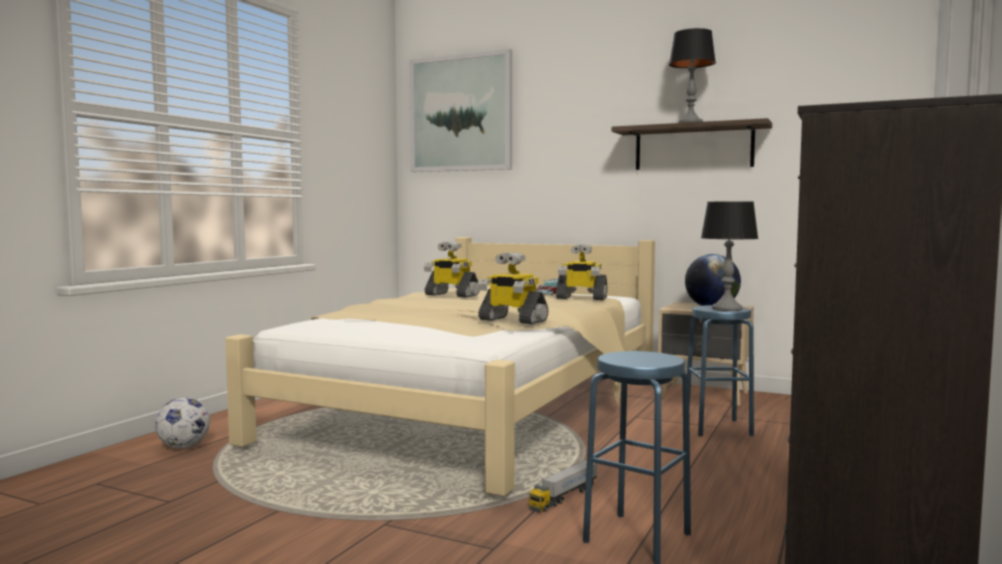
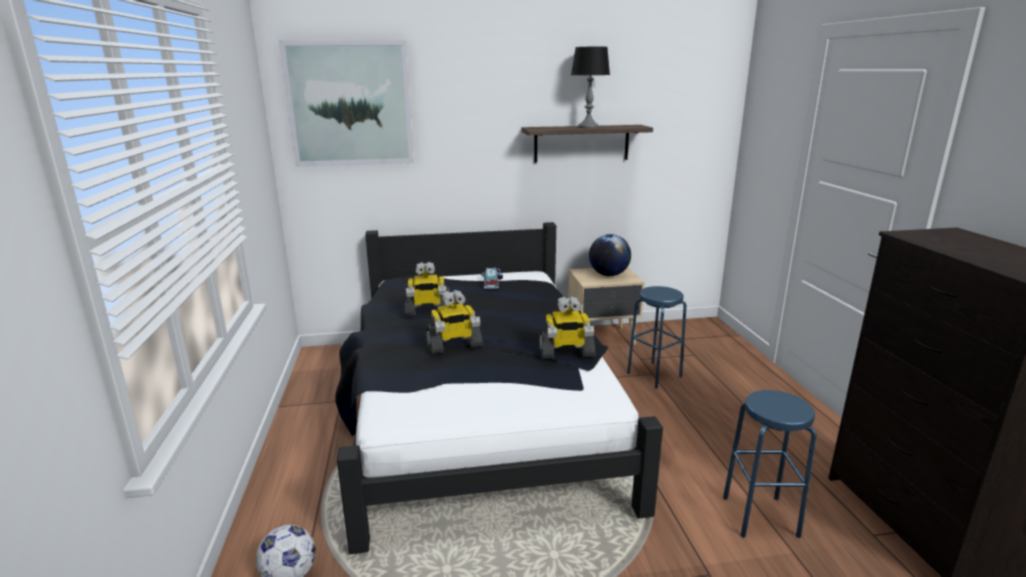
camera: 35 degrees left, 15 degrees up
beige bed [225,237,655,496] -> black bed [335,222,663,554]
toy truck [529,459,598,512] -> none
toy robot [556,244,607,300] -> toy robot moved to [426,290,483,354]
table lamp [701,201,758,311] -> none

